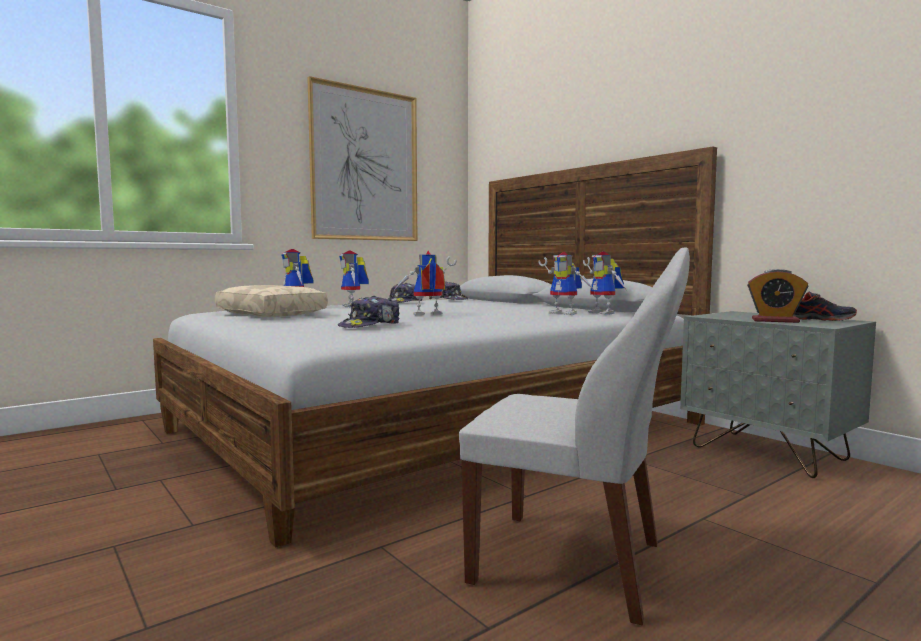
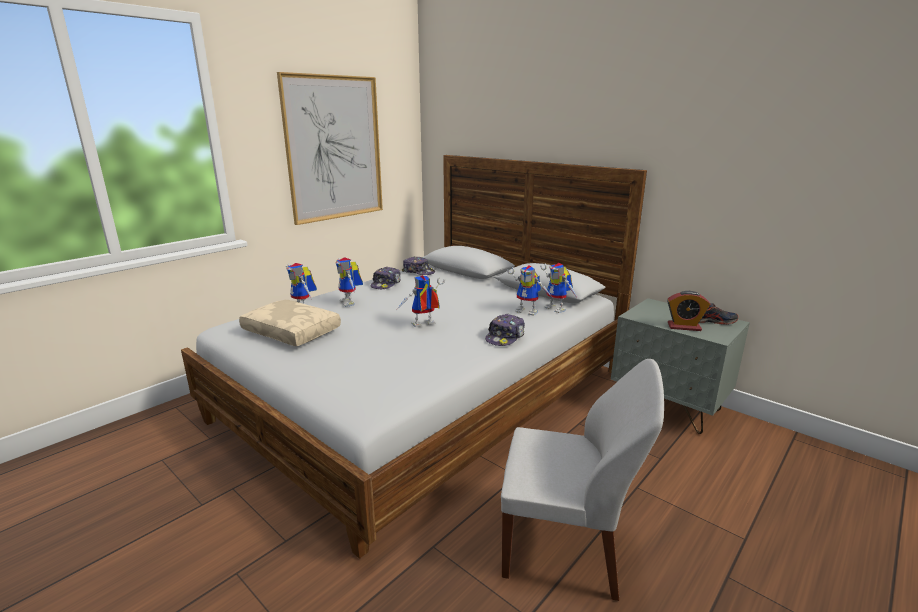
camera: 10 degrees left, 15 degrees up
cap [338,296,400,328] -> cap moved to [485,314,525,346]

